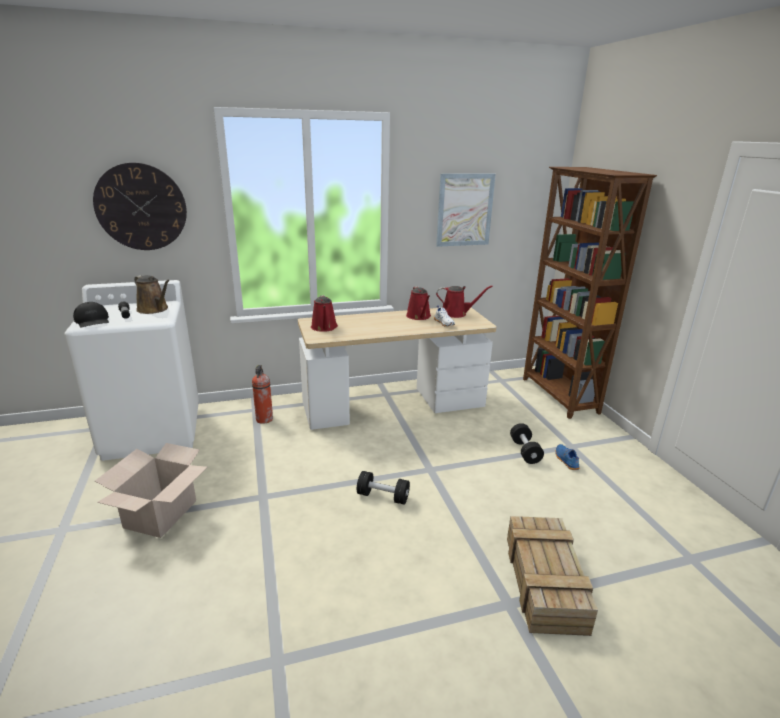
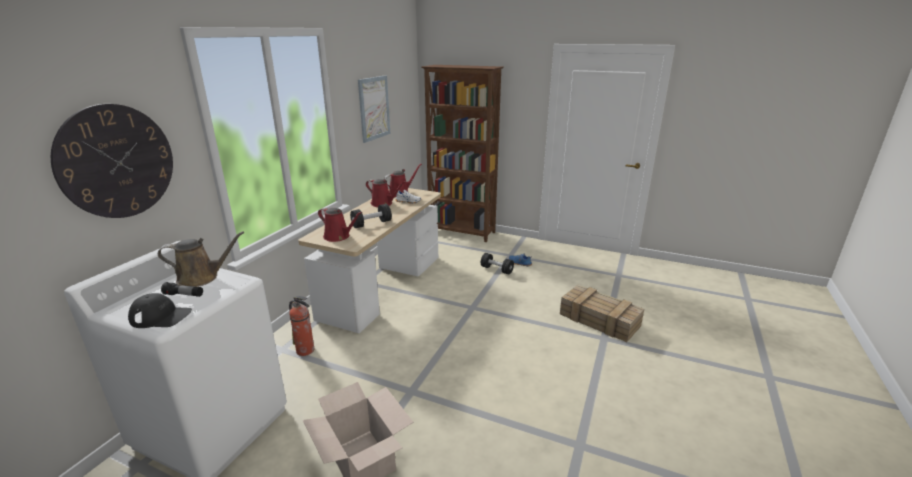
camera: 50 degrees left, 0 degrees up
black dumbbell [357,471,410,505] -> black dumbbell moved to [350,204,392,228]

